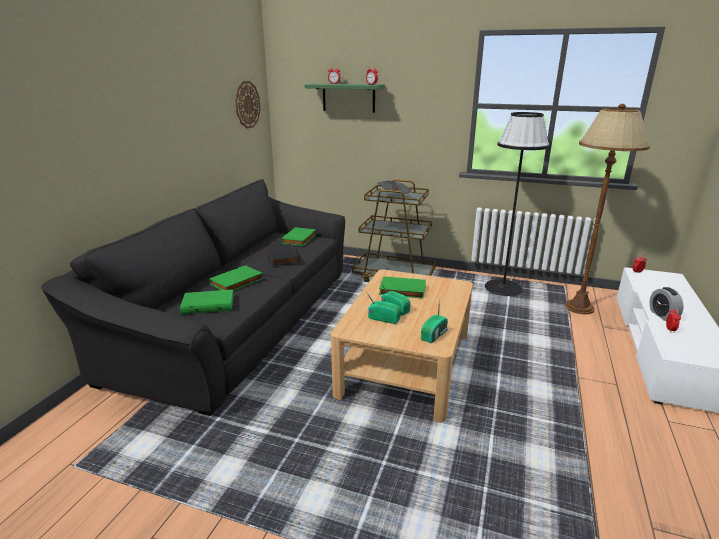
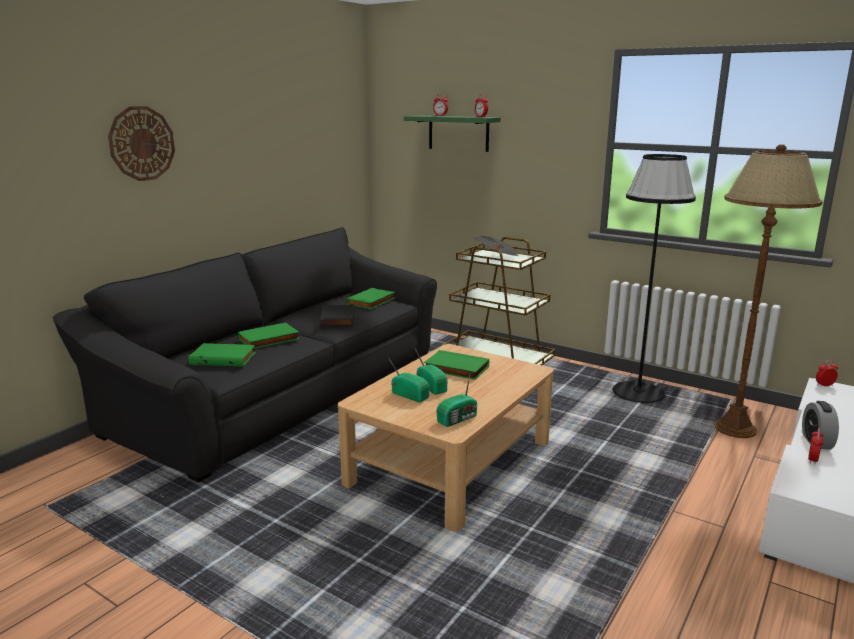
camera: 15 degrees right, 5 degrees down
wall clock [235,81,260,129] -> wall clock moved to [108,106,175,181]

